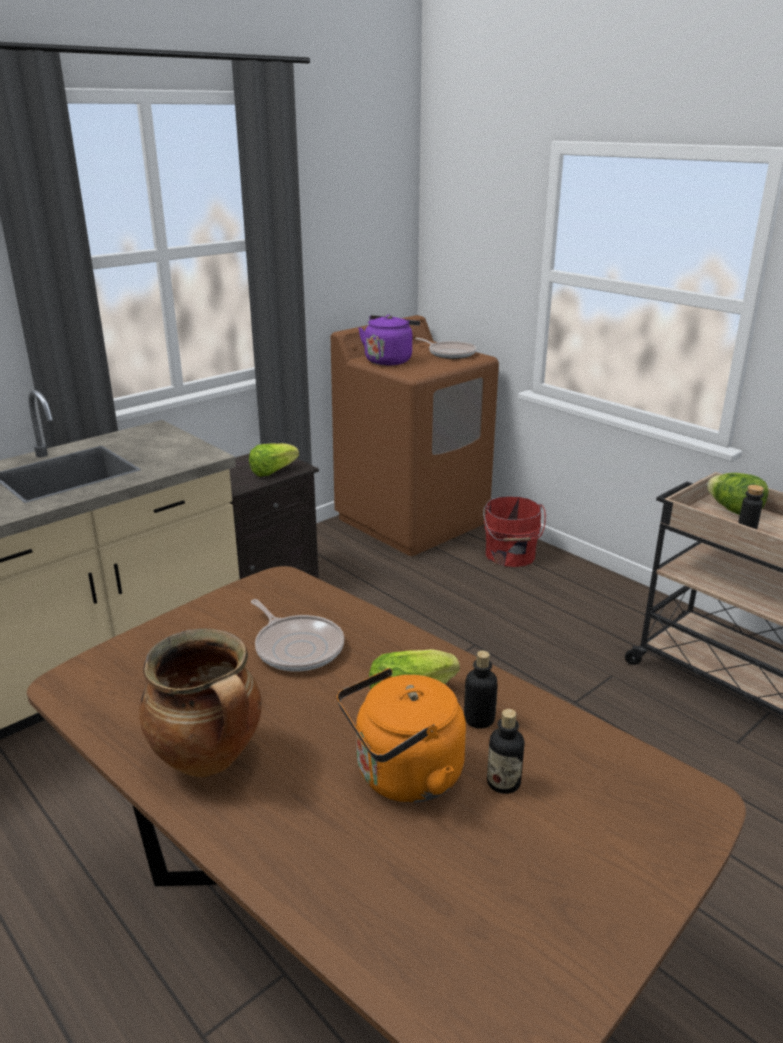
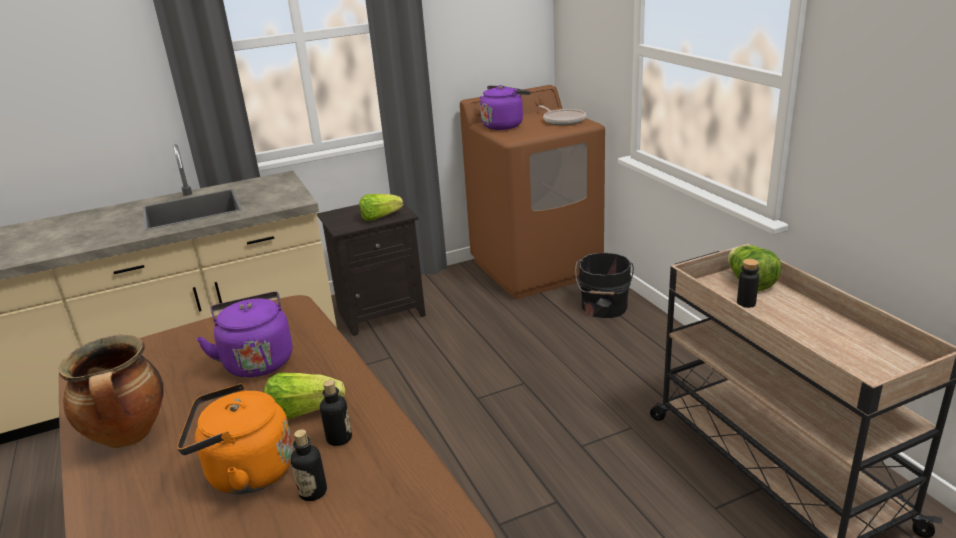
camera: 20 degrees right, 0 degrees up
frying pan [251,599,344,671] -> purple kettle [196,292,292,378]
red bucket [483,496,546,567] -> black bucket [575,253,634,318]

